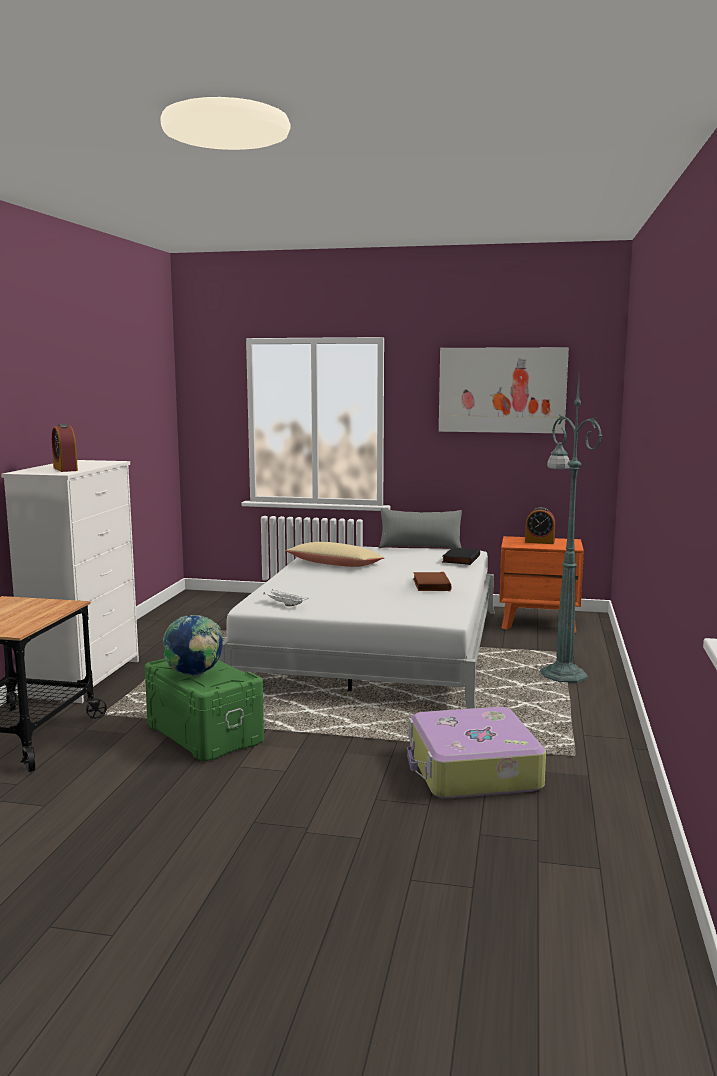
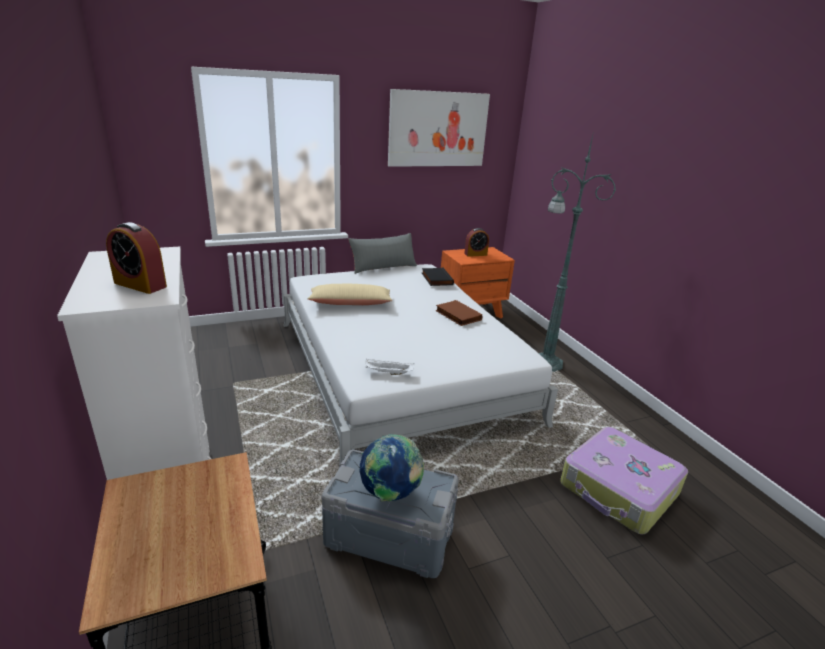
camera: 35 degrees left, 15 degrees up
green storage box [145,659,264,761] -> grey storage box [322,450,459,578]

